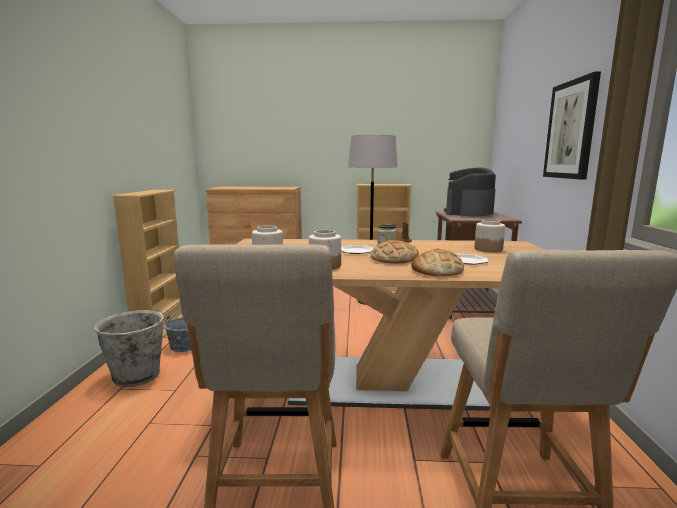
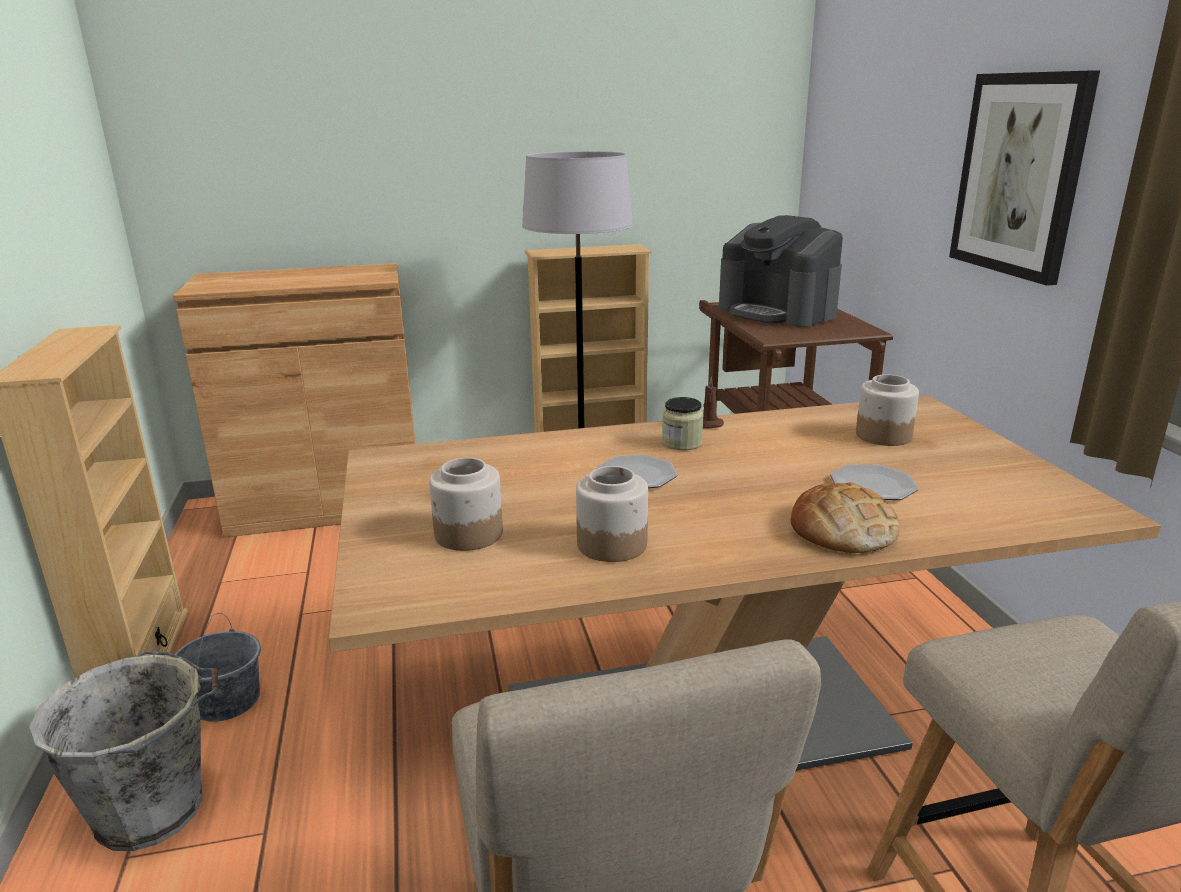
camera: 15 degrees left, 10 degrees up
bread [371,240,419,263] -> none
coffee machine [444,167,496,216] -> coffee machine turned 60 degrees counterclockwise [719,215,843,327]

